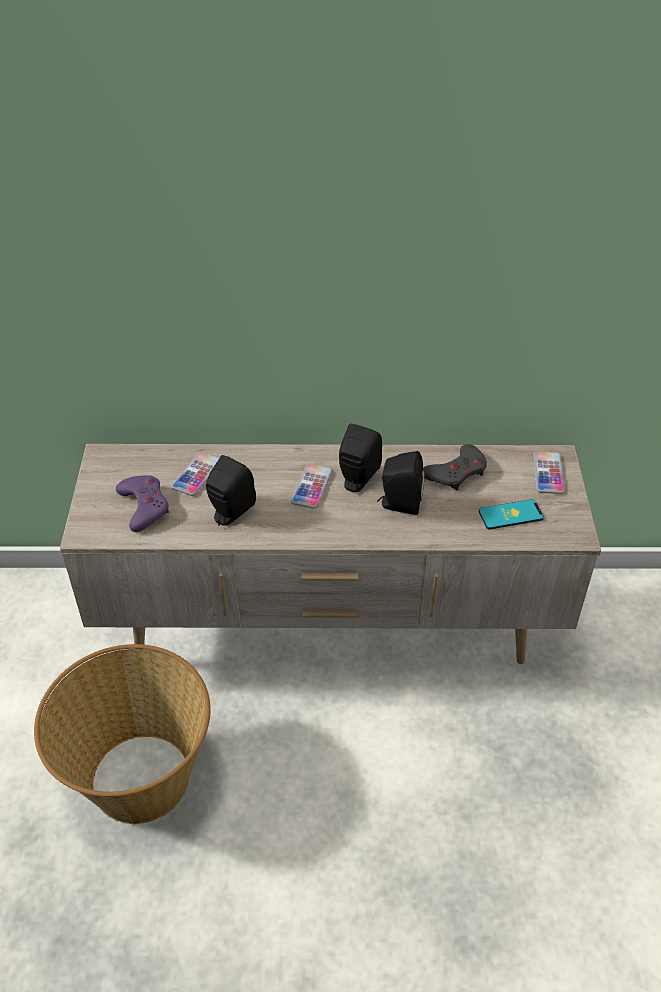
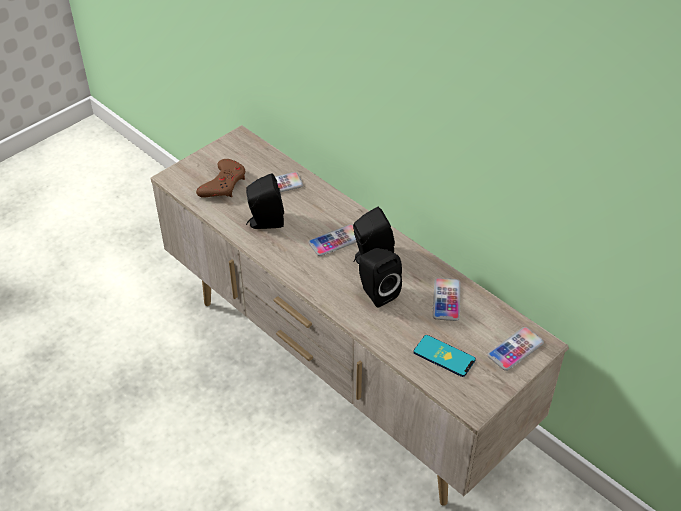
camera: 45 degrees right, 0 degrees up
basket [34,644,210,824] -> none
purple game controller [116,475,169,532] -> brown game controller [196,159,245,197]
grey game controller [423,444,487,491] -> phone [433,278,461,321]

